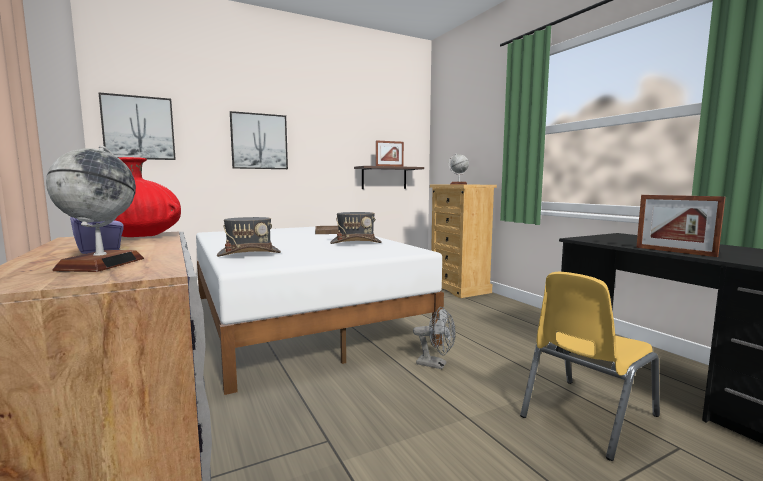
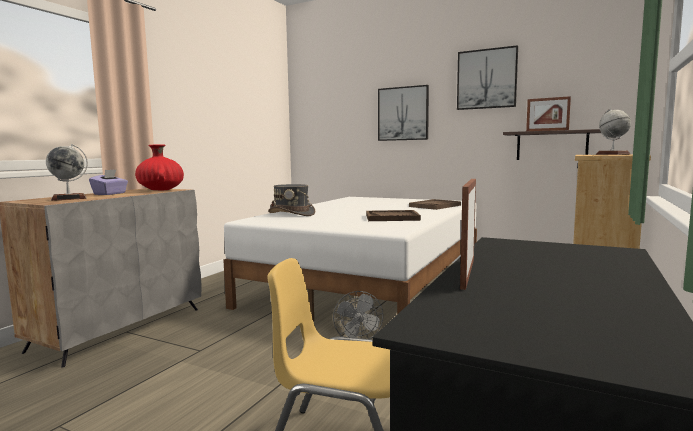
camera: 55 degrees right, 0 degrees up
picture [98,92,176,160] -> picture moved to [457,45,518,110]
grey hat [330,212,382,244] -> brown tray [366,210,421,221]

